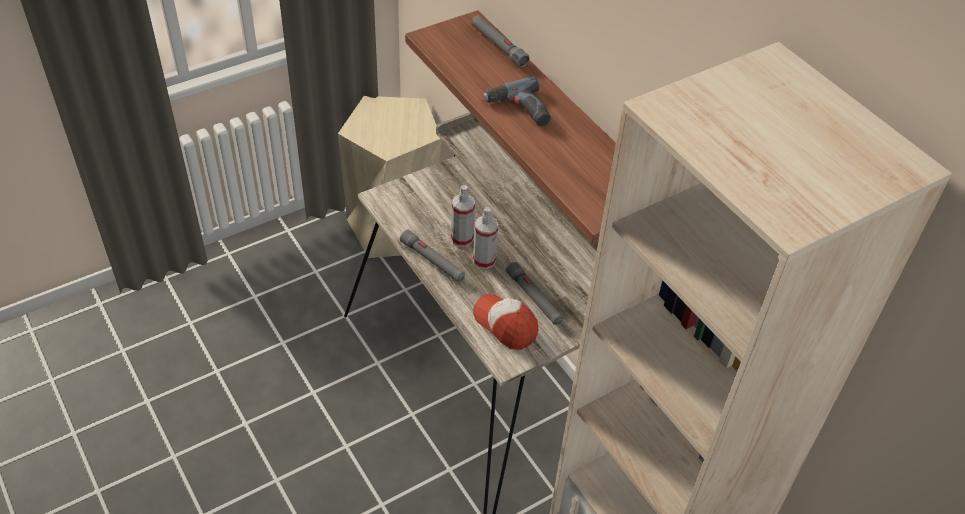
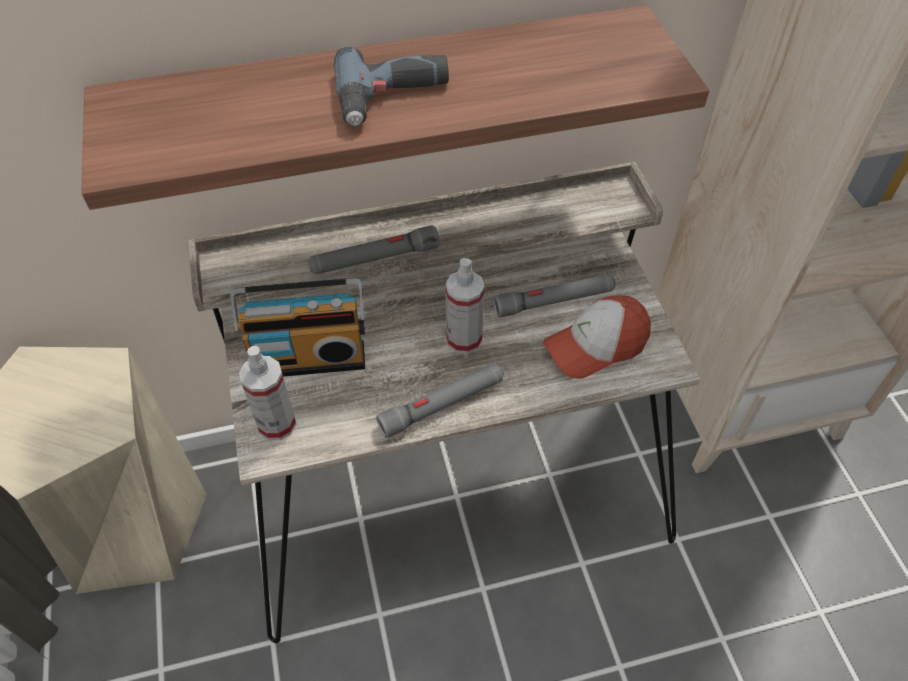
camera: 70 degrees left, 5 degrees up
spray bottle [451,185,475,247] -> spray bottle moved to [239,346,296,440]
grey flashlight [471,16,530,67] -> grey flashlight moved to [308,225,440,274]
none -> radio [230,278,366,377]

